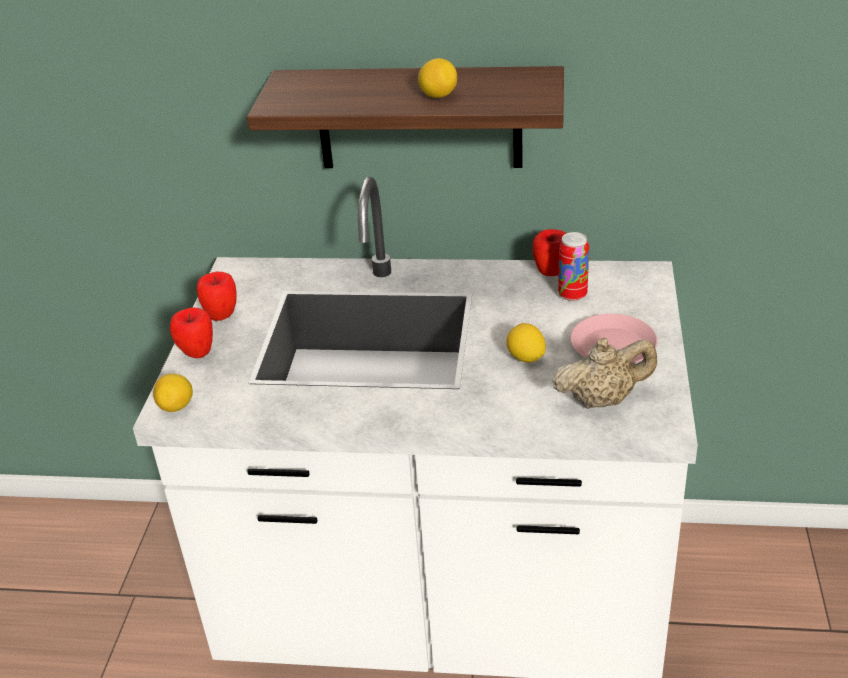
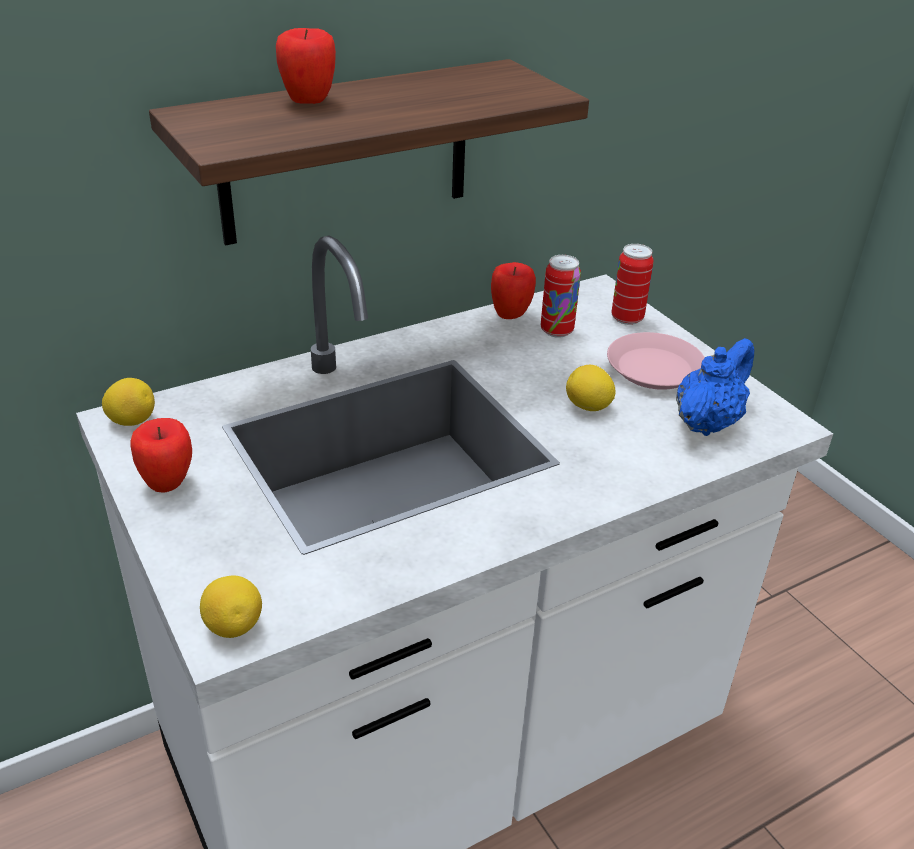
camera: 40 degrees left, 0 degrees up
apple [170,308,213,358] -> apple moved to [276,28,336,104]
lemon [418,58,457,98] -> lemon moved to [102,378,155,426]
beige teapot [552,338,657,409] -> blue teapot [676,338,754,436]
none -> can [612,244,654,325]

